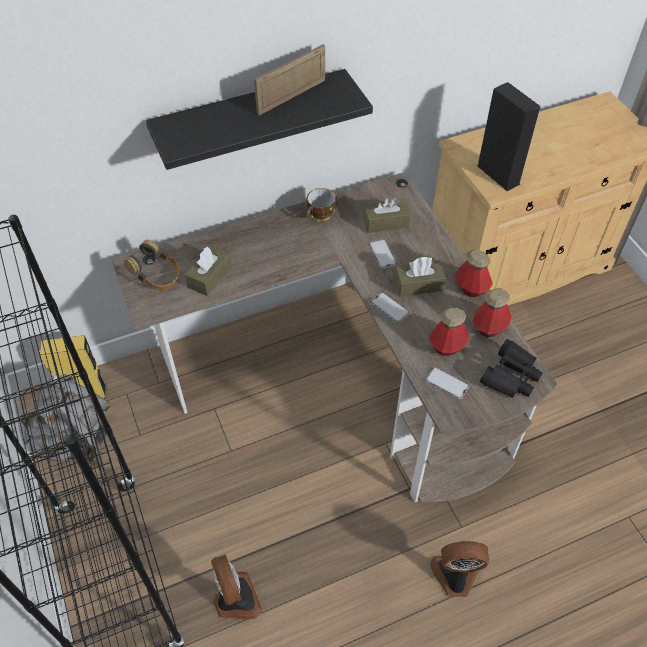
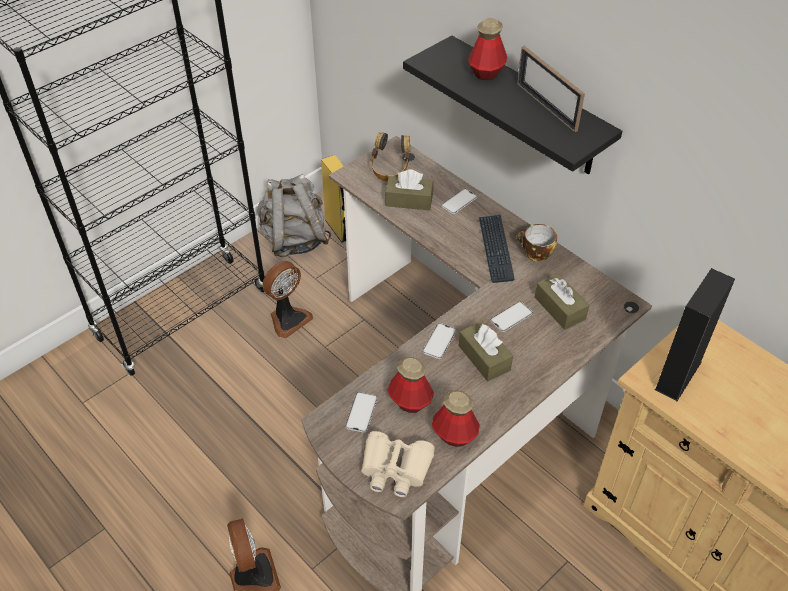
camera: 70 degrees right, 5 degrees down
fan [211,554,262,620] -> fan moved to [263,261,313,338]
picture frame [254,45,325,115] -> picture frame turned 150 degrees counterclockwise [517,46,585,132]
bottle [455,249,493,297] -> bottle moved to [468,18,507,80]
black binoculars [480,339,543,398] -> beige binoculars [361,431,435,497]
none -> phone [441,189,477,214]
none -> keyboard [479,215,515,283]

